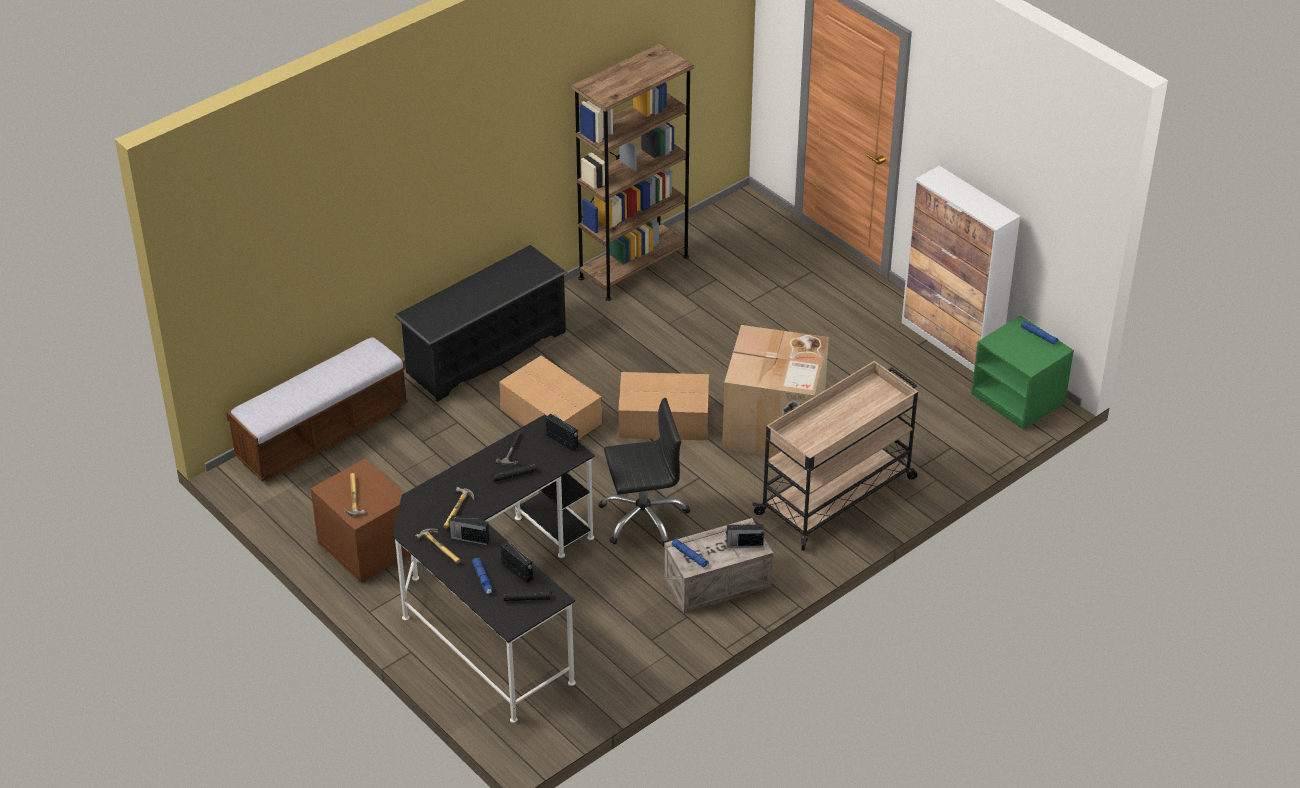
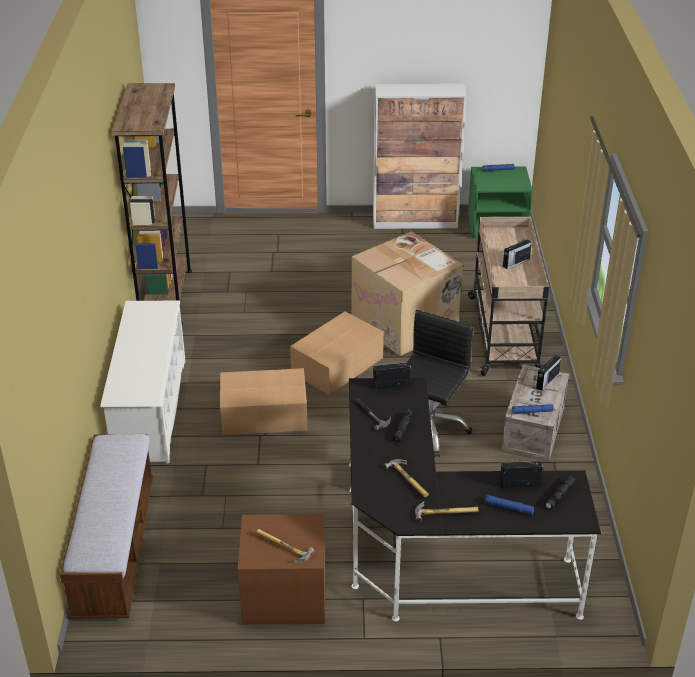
camera: 50 degrees left, 5 degrees down
black shoe rack [395,245,567,402] -> white shoe rack [100,301,185,464]
radio [449,515,489,545] -> radio moved to [503,237,532,269]

